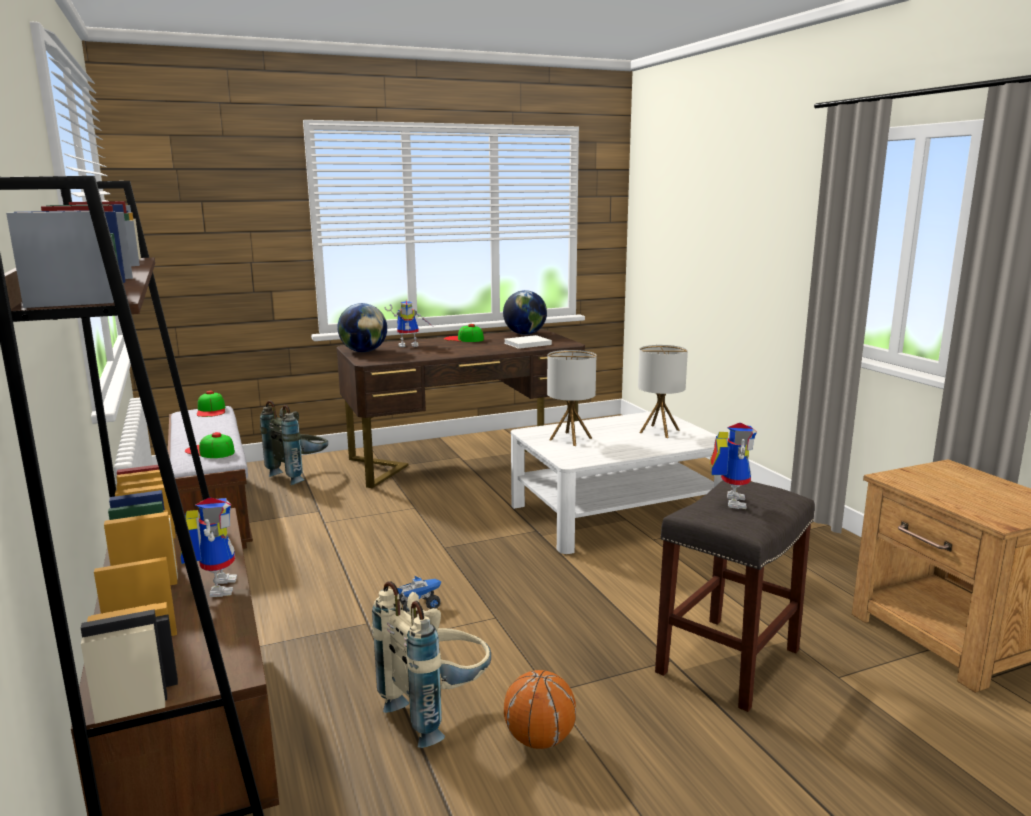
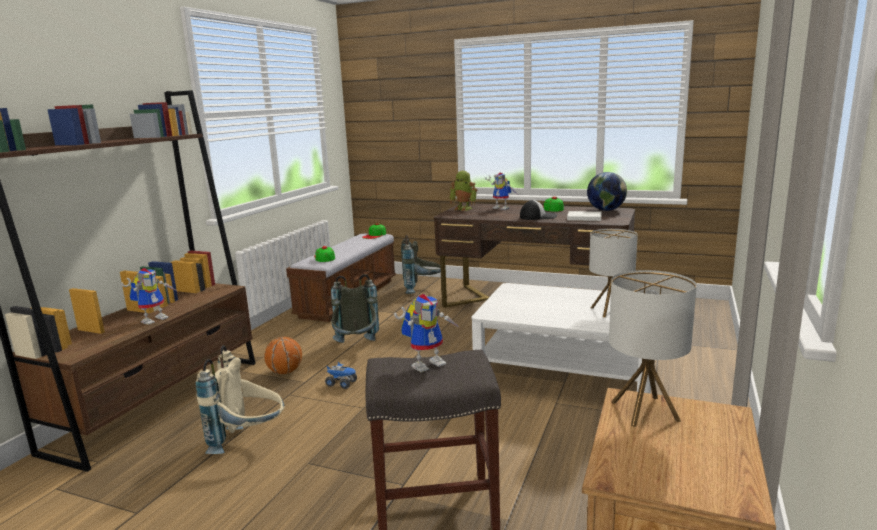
camera: 45 degrees right, 0 degrees up
globe [337,303,387,352] -> toy robot [449,171,477,211]
basketball [504,670,576,749] -> basketball moved to [264,337,302,374]
table lamp [547,350,596,446] -> table lamp moved to [609,270,697,427]
none -> grey backpack [331,274,379,343]
none -> cap [520,200,557,220]

